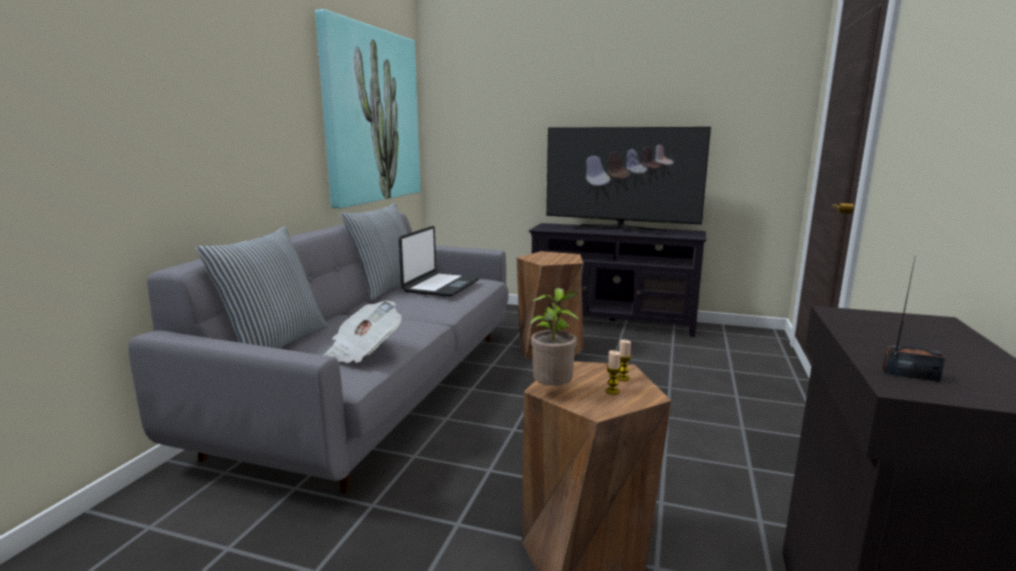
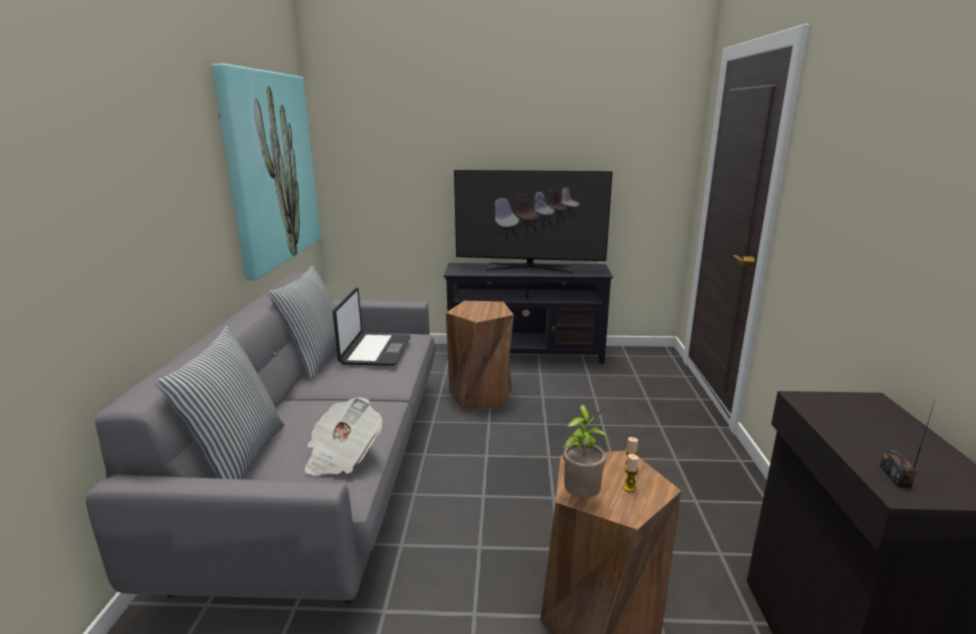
camera: 15 degrees left, 5 degrees up
radio [882,258,945,382] -> radio turned 90 degrees counterclockwise [880,401,935,488]

